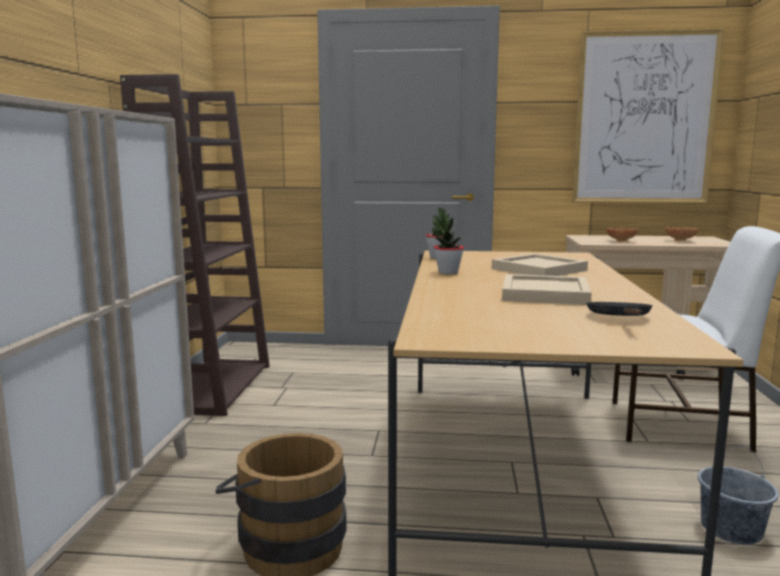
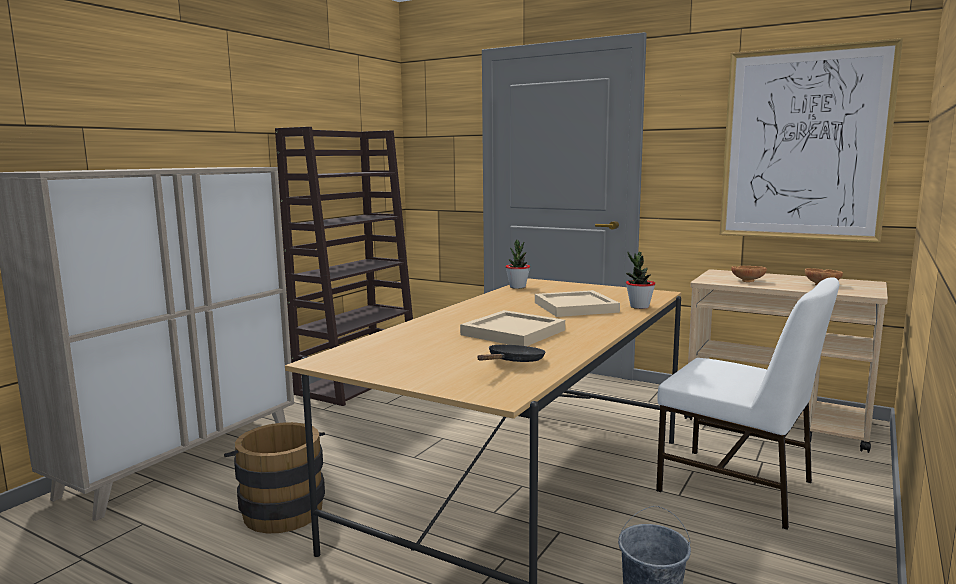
camera: 25 degrees right, 0 degrees up
potted plant [434,214,464,274] -> potted plant moved to [626,252,655,309]

